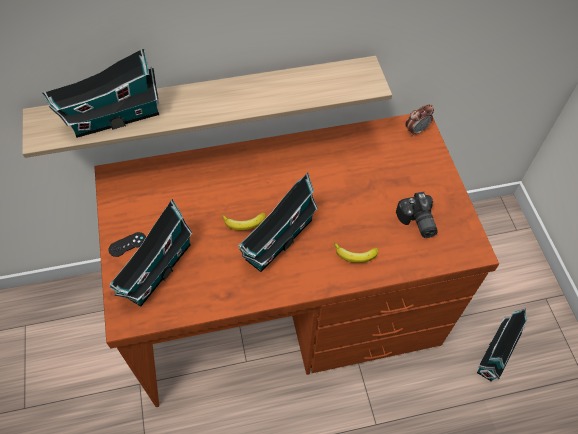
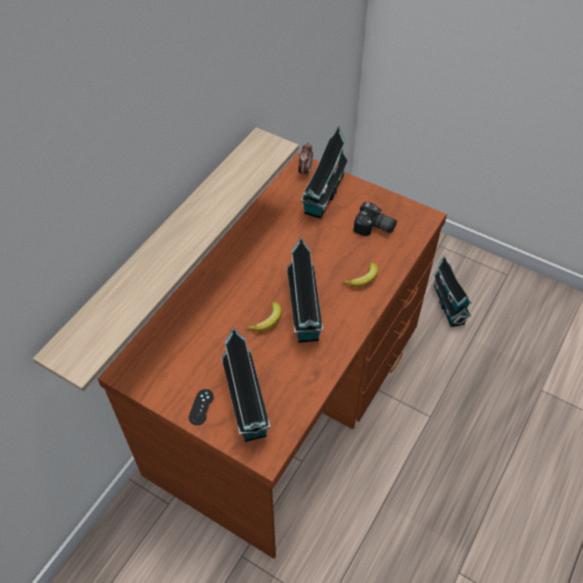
camera: 45 degrees left, 5 degrees down
toy house [42,48,159,138] -> toy house moved to [301,126,349,219]

